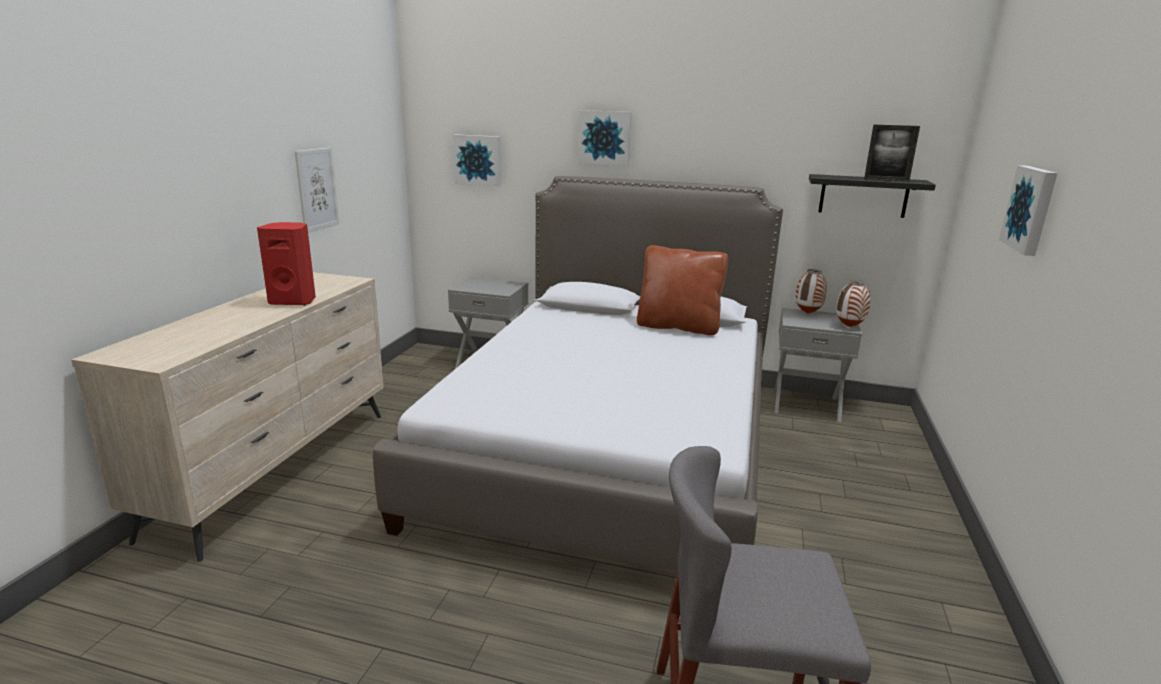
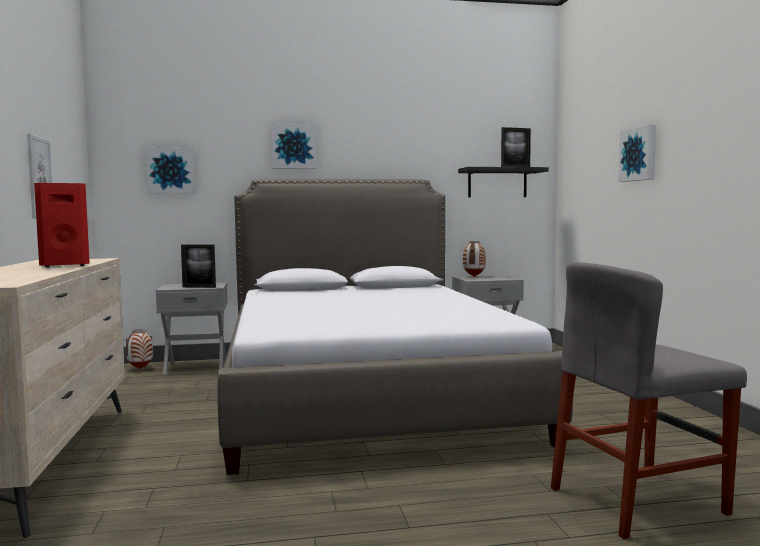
camera: 25 degrees left, 15 degrees down
brown pillow [637,245,728,335] -> none
vase [836,280,870,327] -> vase moved to [126,329,153,369]
none -> picture frame [181,244,216,288]

